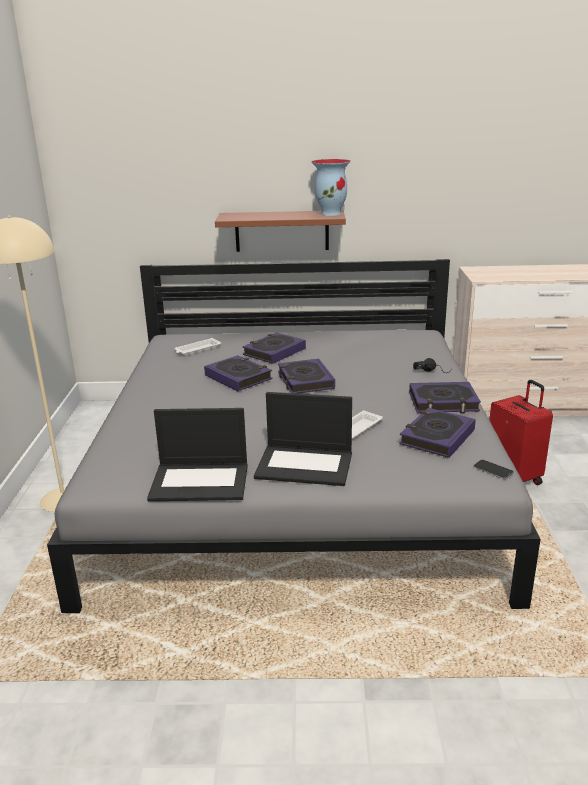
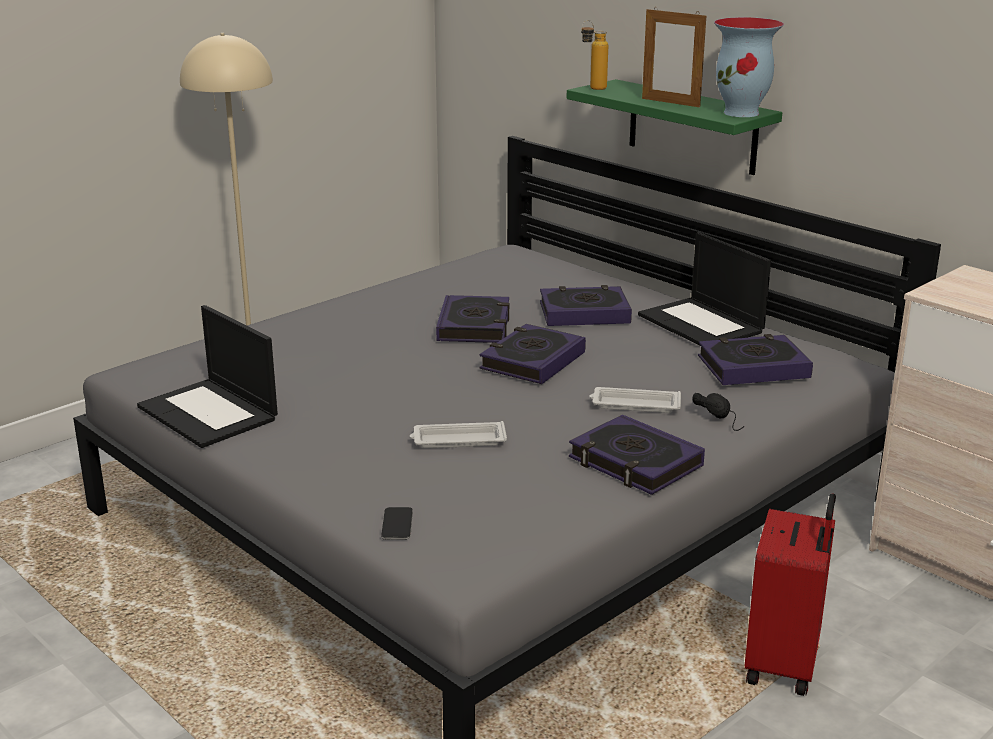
camera: 45 degrees right, 0 degrees up
white tray [174,338,221,356] -> white tray moved to [589,387,681,413]
brown shelf [215,210,346,252] -> green shelf [567,79,782,175]
laptop [254,392,352,486] -> laptop moved to [638,232,771,346]
book [399,408,476,458] -> book moved to [698,334,813,385]
phone [474,460,514,479] -> phone moved to [381,507,413,540]
none -> bottle [581,20,608,90]
none -> picture frame [642,7,706,107]

